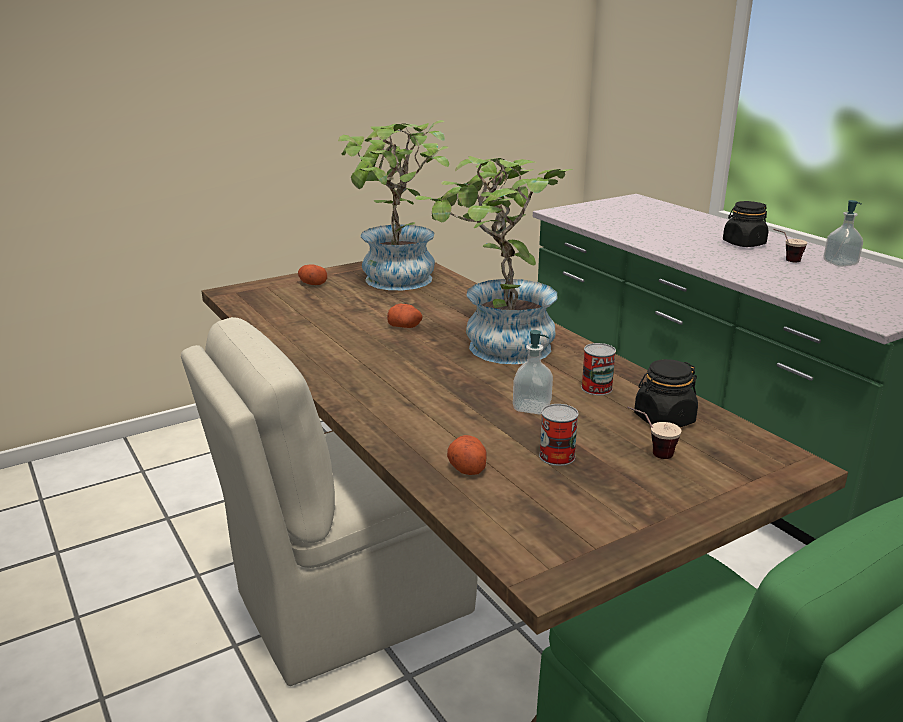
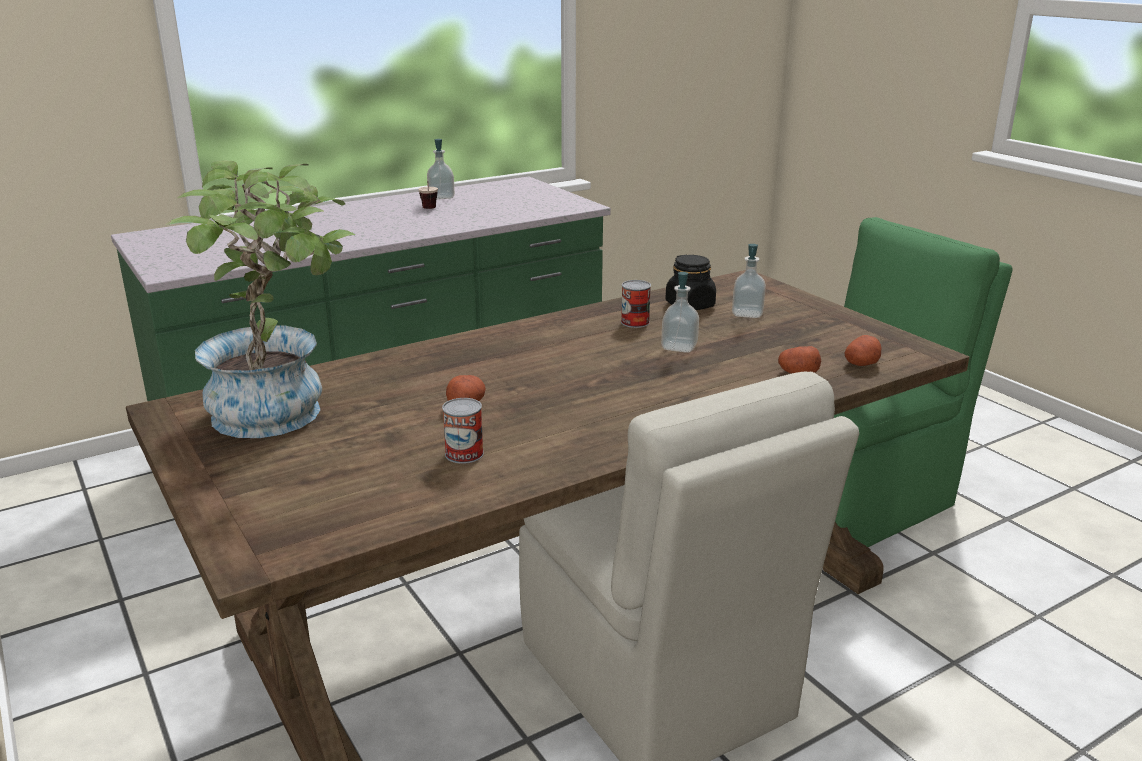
camera: 90 degrees left, 0 degrees up
potato [298,264,327,285] -> potato moved to [844,335,881,366]
potted plant [415,156,572,364] -> none
can [539,404,578,466] -> can moved to [442,398,484,464]
cup [627,407,682,459] -> soap dispenser [732,244,766,318]
black jar [723,201,768,247] -> none

